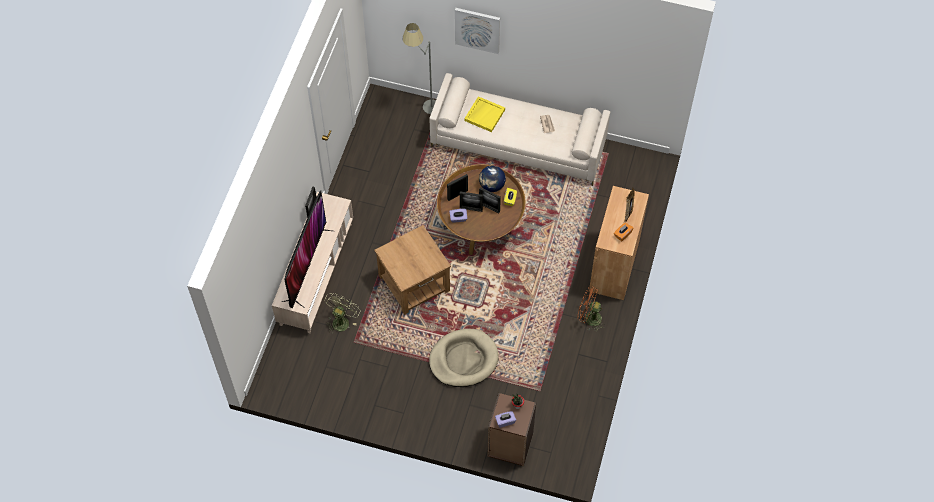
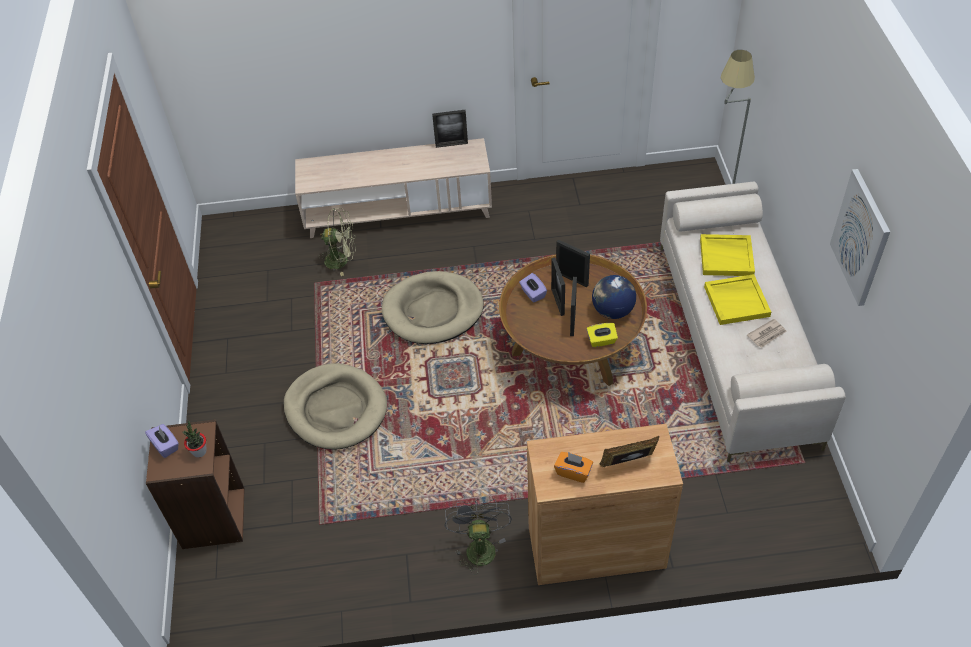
camera: 70 degrees right, 10 degrees down
television [282,190,332,308] -> none
brown side table [374,225,451,315] -> beige dog bed [382,271,484,344]
picture [455,8,500,54] -> picture moved to [830,169,890,306]
orange fan [577,286,605,332] -> grey fan [445,498,512,575]
none -> yellow tray [704,274,771,325]

